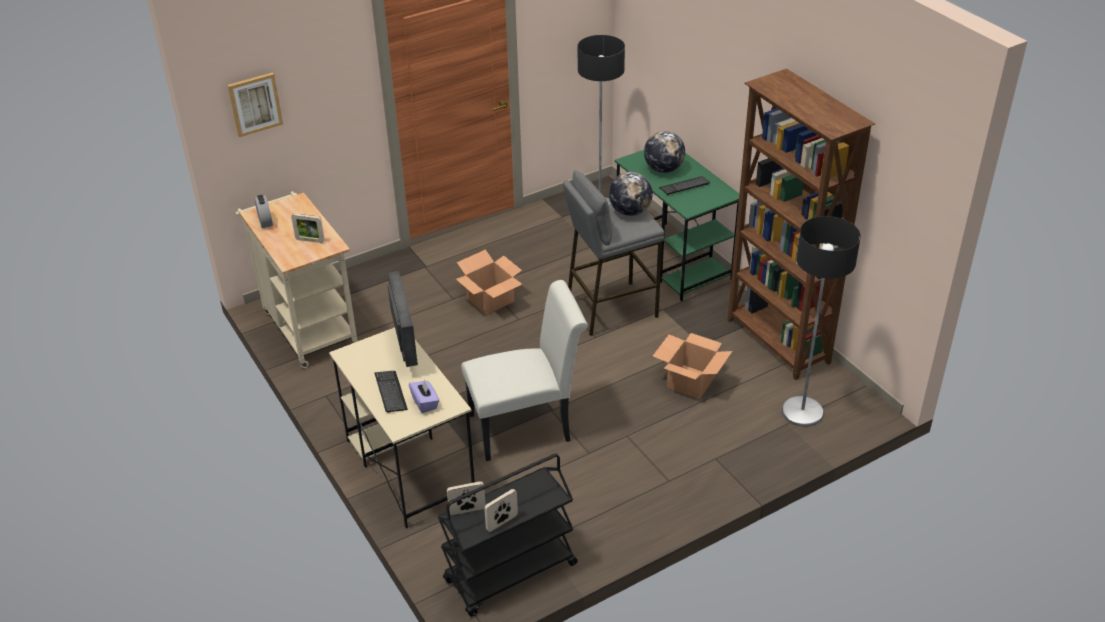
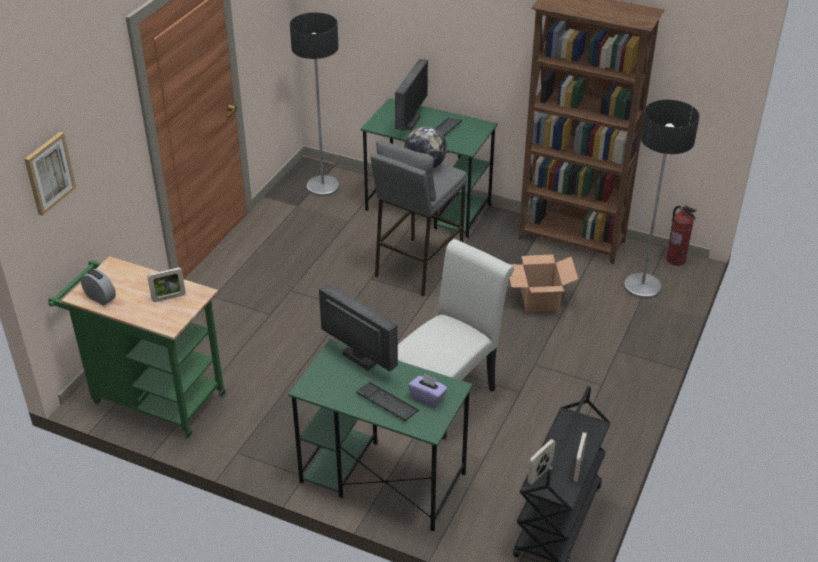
camera: 35 degrees left, 0 degrees up
beige cart [236,191,358,368] -> green cart [48,256,226,438]
beige desk [329,327,475,529] -> green desk [288,339,473,532]
cardboard box [456,249,522,315] -> none
globe [644,131,685,173] -> monitor [395,59,428,131]
none -> fire extinguisher [667,205,697,266]

